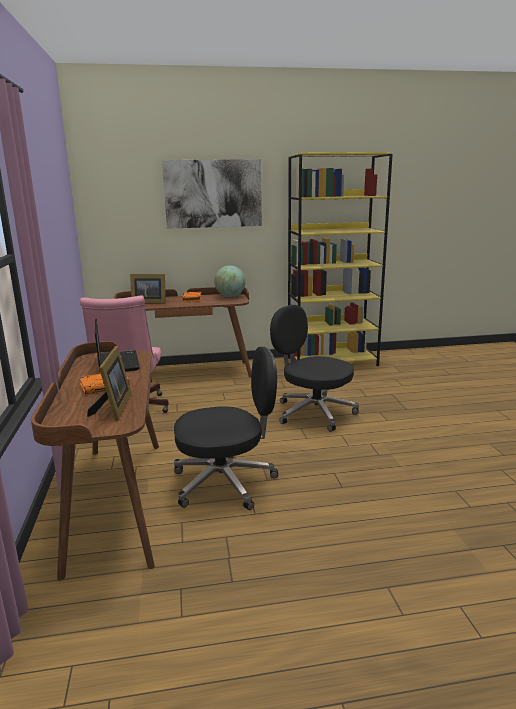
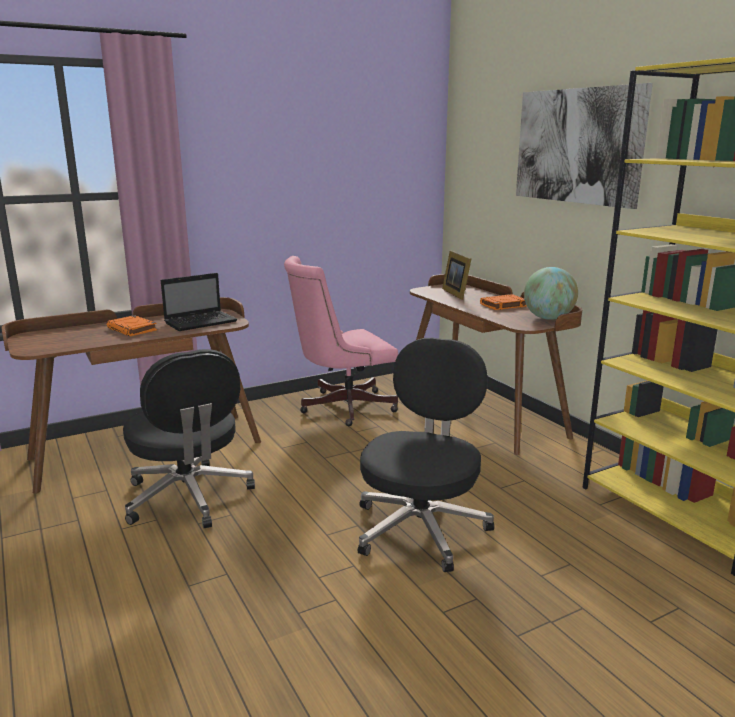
camera: 70 degrees right, 0 degrees up
picture frame [87,346,132,421] -> none

